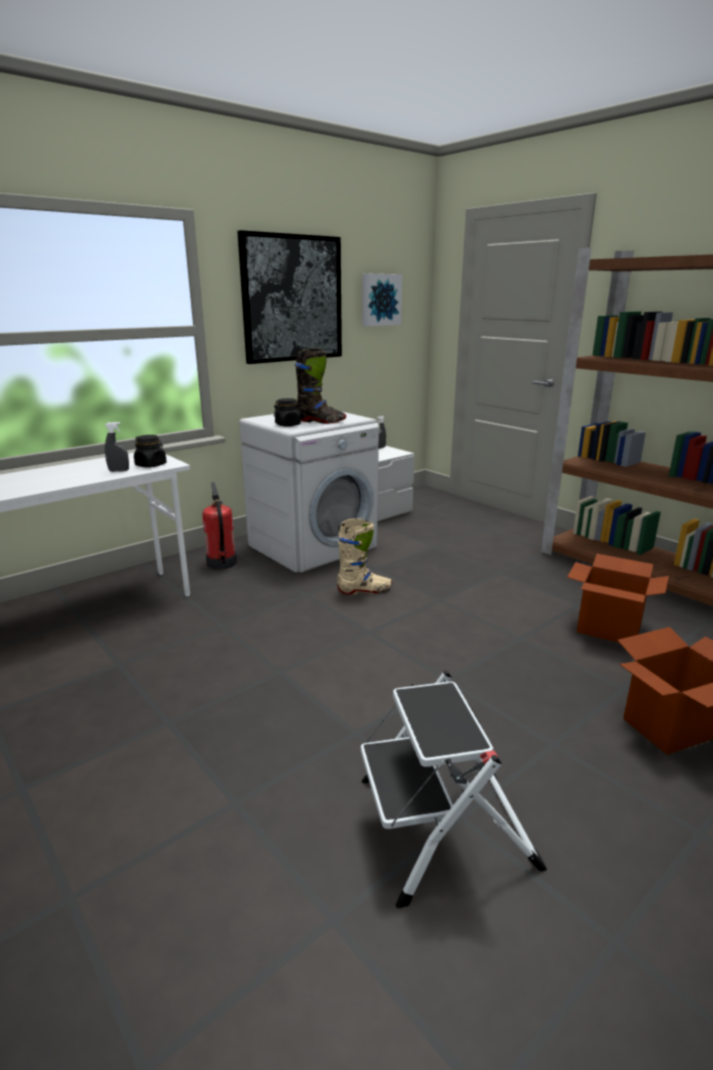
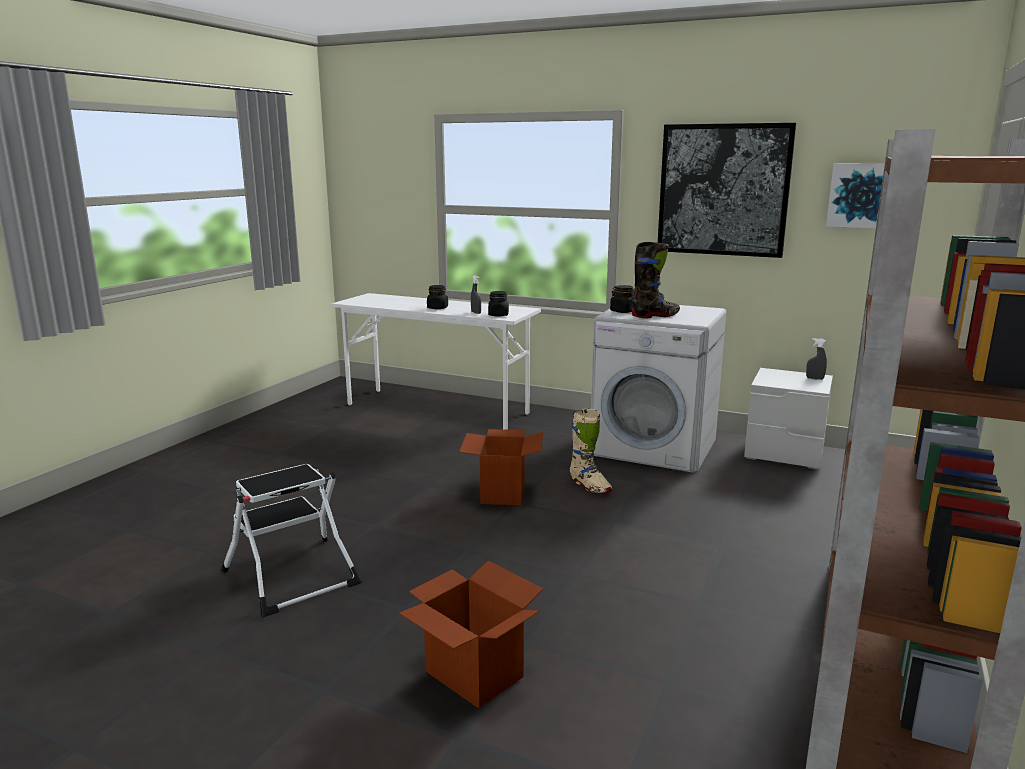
camera: 65 degrees right, 5 degrees down
fire extinguisher [202,482,237,570] -> none
black boot [295,348,346,424] -> black boot turned 105 degrees counterclockwise [632,242,680,319]
cardboard box [567,554,669,643] -> cardboard box moved to [459,429,543,505]
none -> black jar [427,285,448,309]

